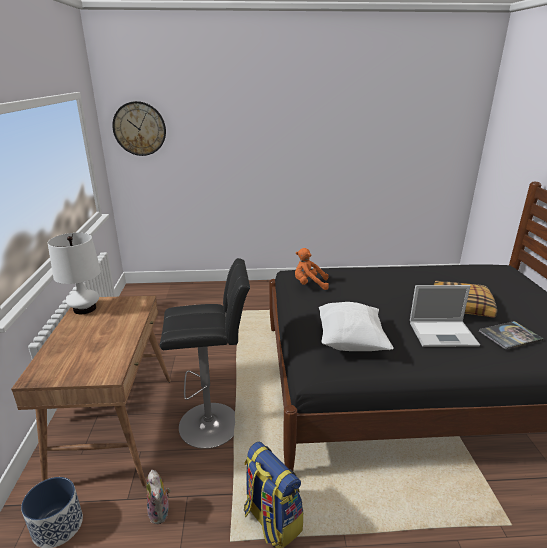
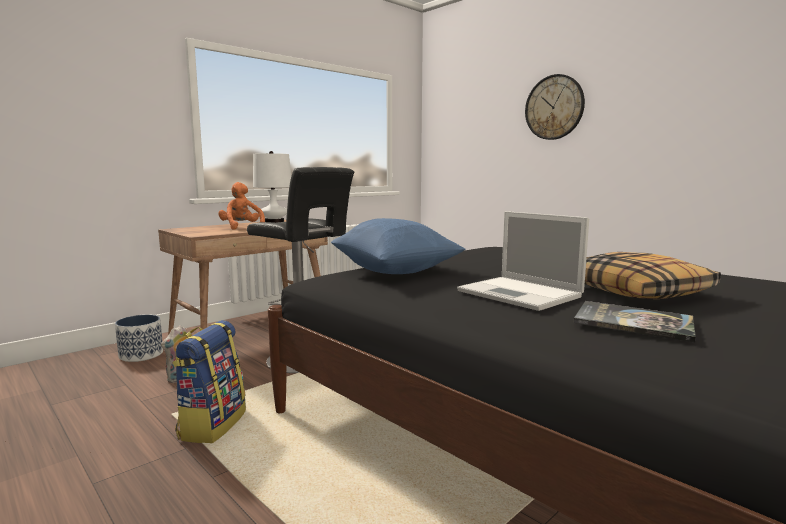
camera: 50 degrees right, 15 degrees down
wall clock [112,101,166,156] -> wall clock moved to [525,74,585,140]
orange plush toy [295,248,329,290] -> orange plush toy moved to [218,182,265,230]
white pillow [319,302,394,351] -> blue pillow [331,218,465,274]

